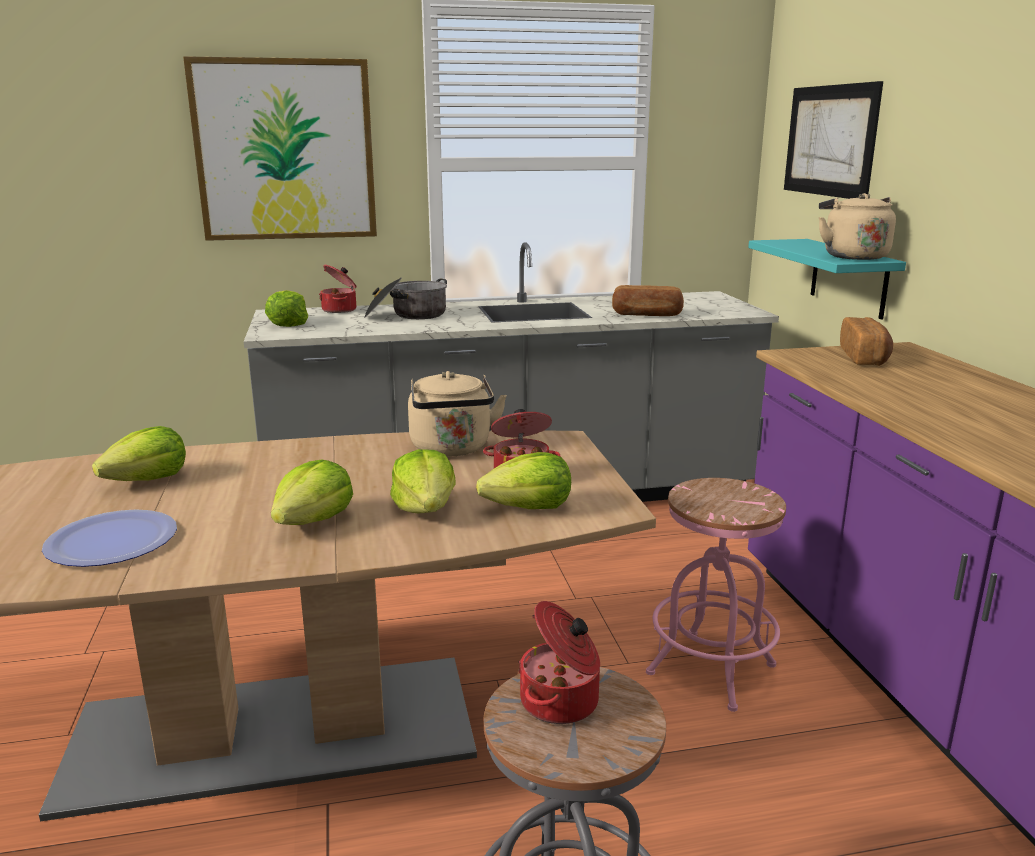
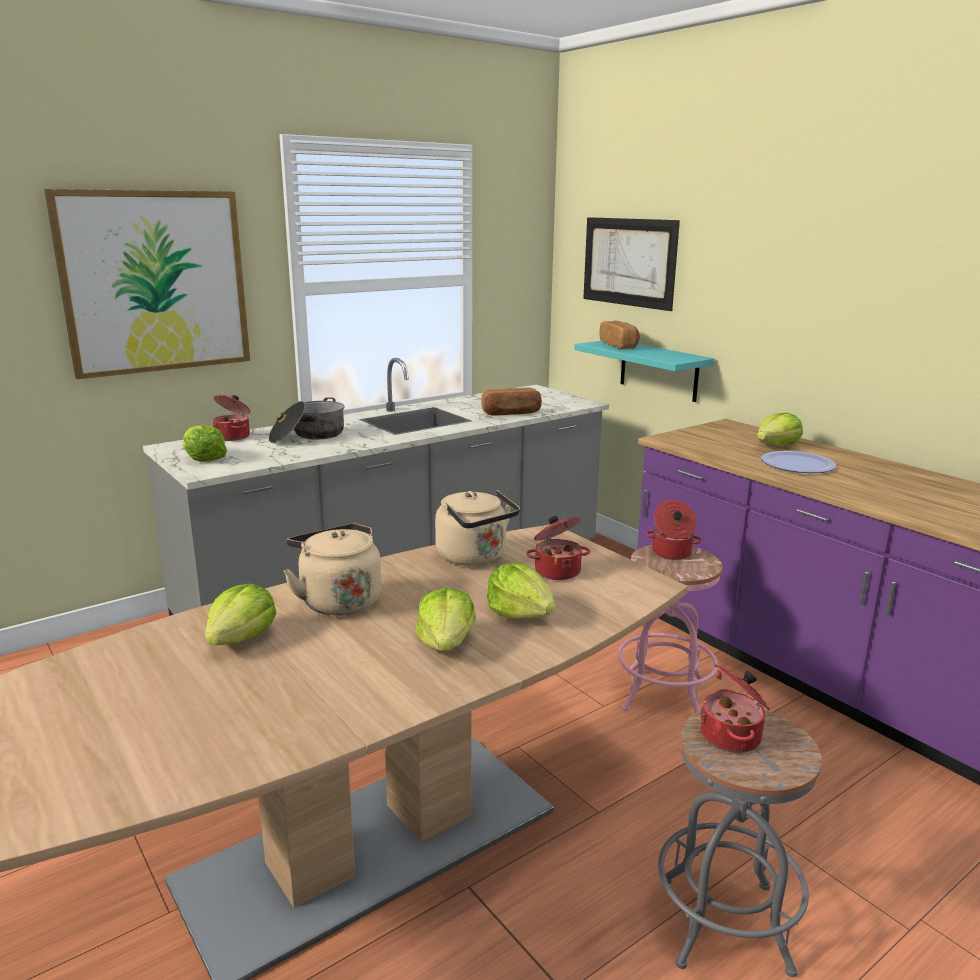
camera: 25 degrees left, 0 degrees up
plate [42,510,177,567] -> plate moved to [761,451,837,473]
lettuce [476,452,571,509] -> lettuce moved to [757,413,803,446]
beige kettle [819,193,896,260] -> beige kettle moved to [284,523,382,616]
bread [840,317,893,366] -> bread moved to [600,321,640,349]
none -> cooking pot [645,500,702,560]

